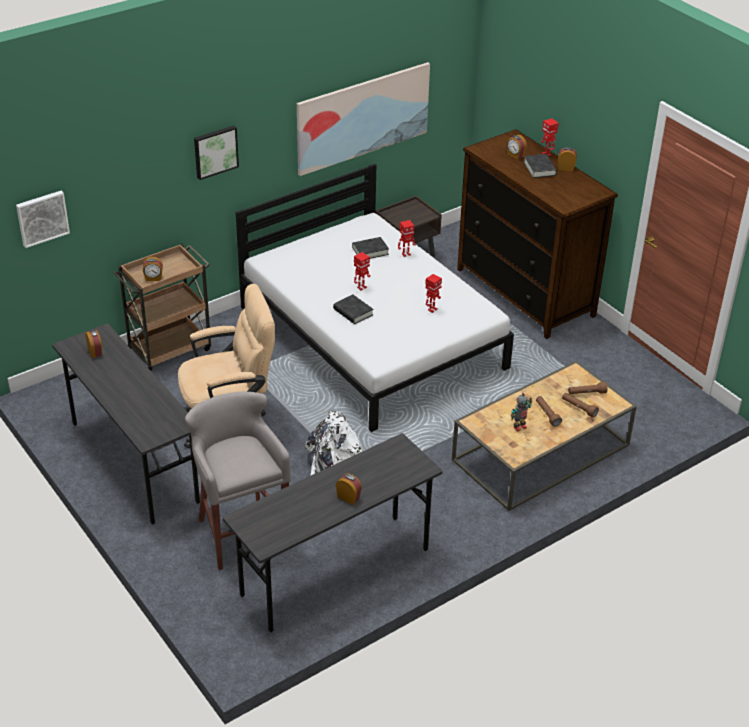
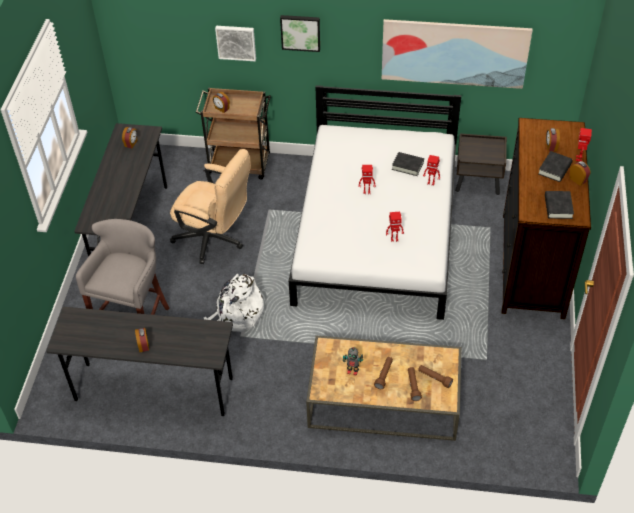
camera: 45 degrees right, 10 degrees up
picture [16,191,70,248] -> picture moved to [215,26,256,61]
black book [333,295,373,324] -> black book moved to [545,191,574,219]

